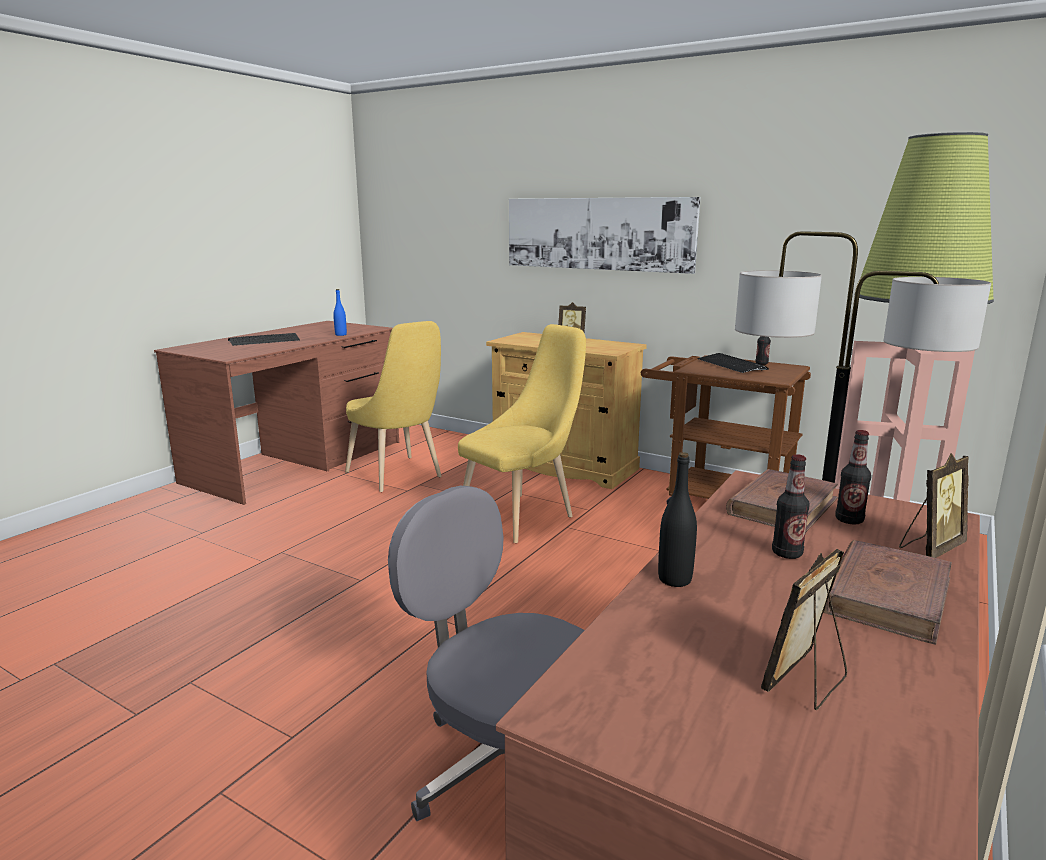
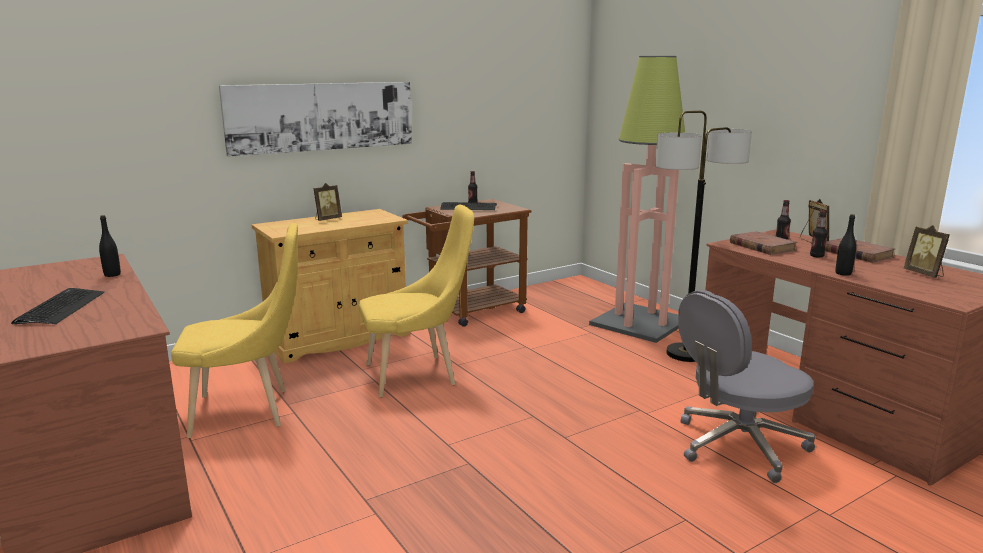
camera: 65 degrees left, 0 degrees up
blue bottle [333,289,347,336] -> black bottle [99,215,121,277]
yellow chair [458,324,586,543] -> yellow chair turned 90 degrees clockwise [359,205,474,398]

